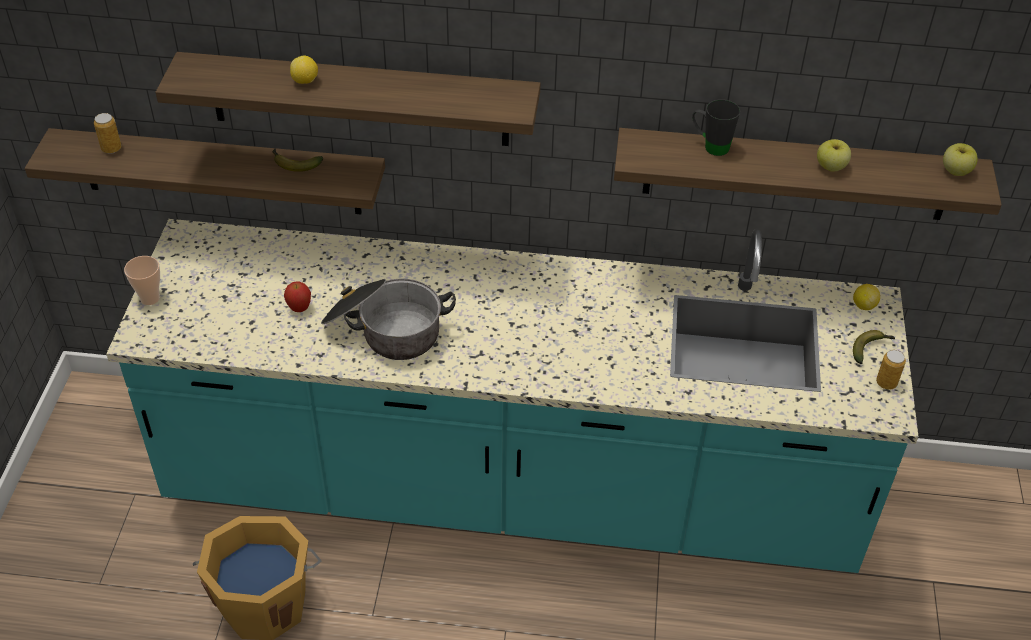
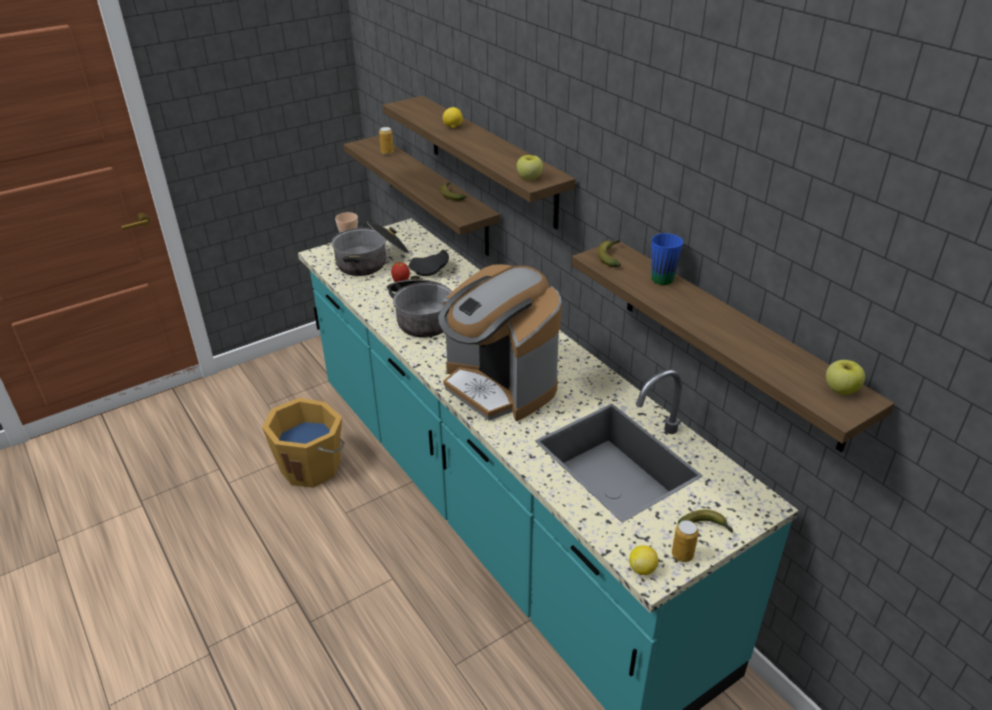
camera: 50 degrees right, 10 degrees down
black mug [692,99,740,156] -> blue mug [652,233,683,285]
apple [817,139,851,171] -> apple moved to [517,155,543,181]
lemon [853,284,880,310] -> lemon moved to [629,545,659,575]
none -> cooking pot [331,221,409,276]
none -> black plate [408,249,449,276]
none -> coffee machine [438,264,562,421]
none -> banana [597,240,621,267]

